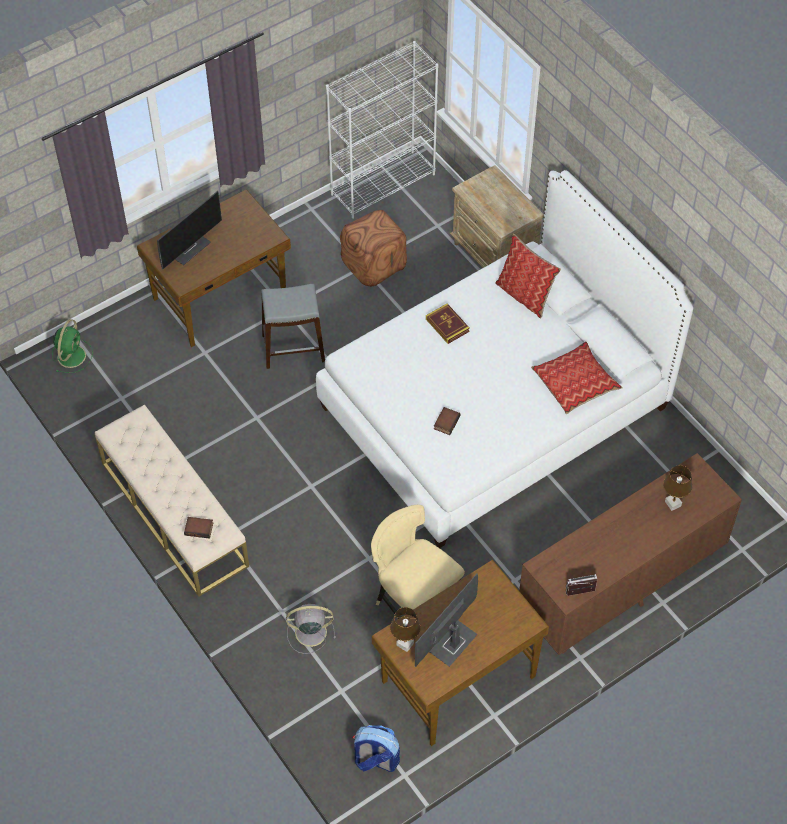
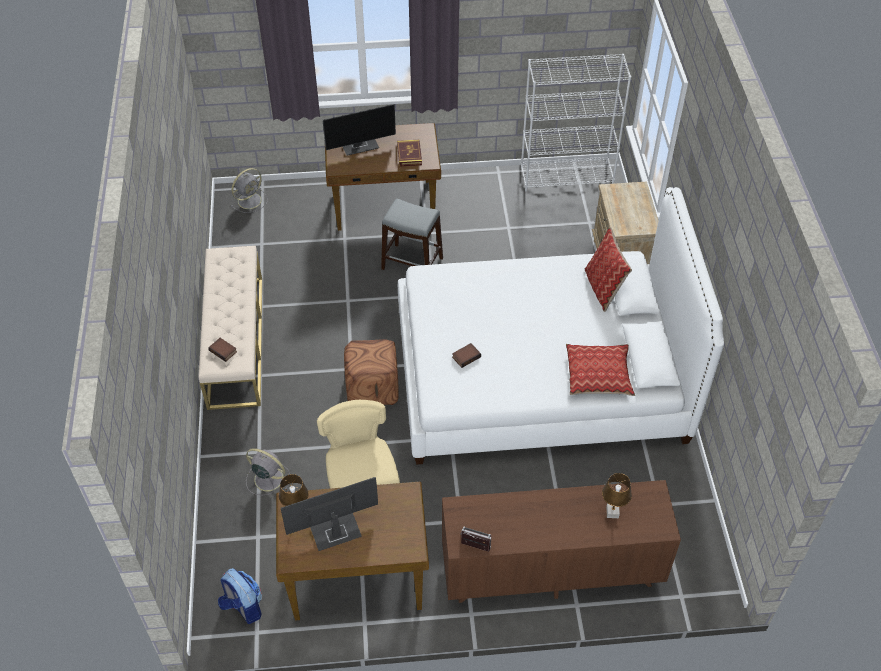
camera: 30 degrees right, 5 degrees down
green fan [52,319,93,373] -> grey fan [231,168,268,213]
brown ottoman [340,210,407,286] -> brown ottoman moved to [344,339,399,405]
book [426,303,470,344] -> book moved to [397,140,422,167]

